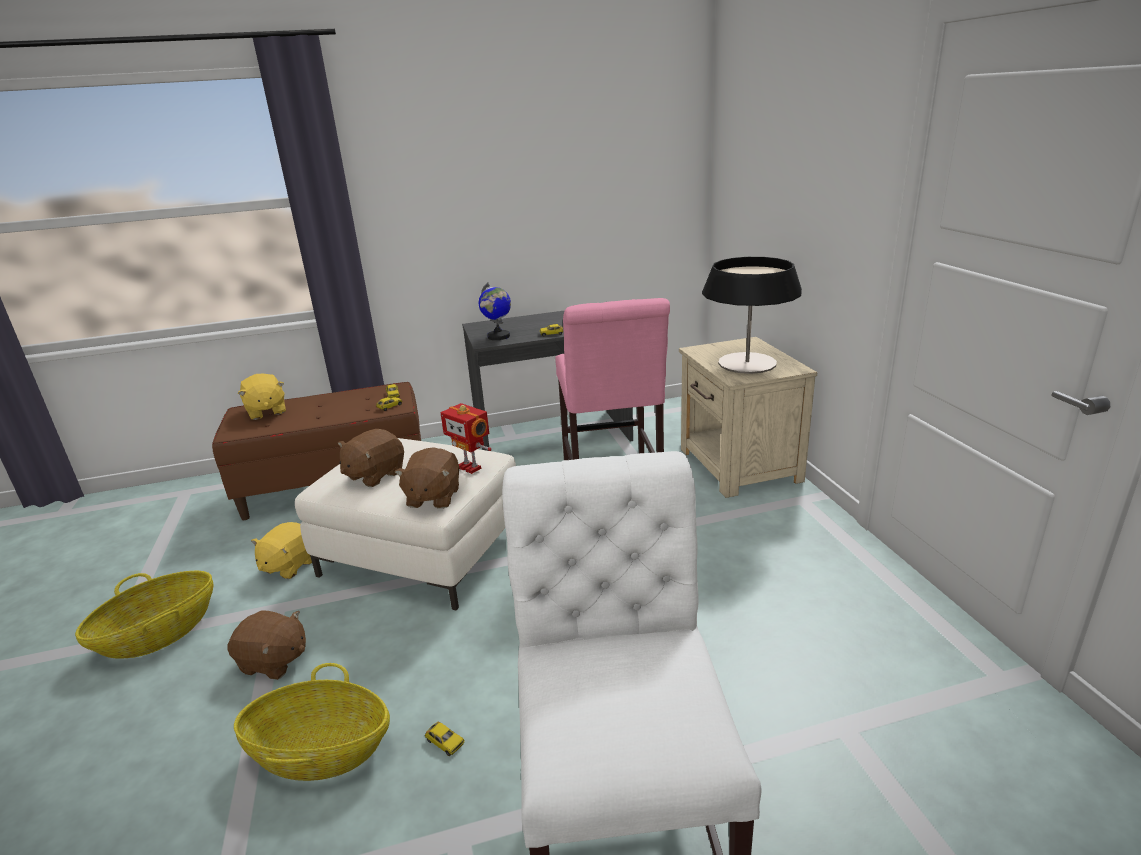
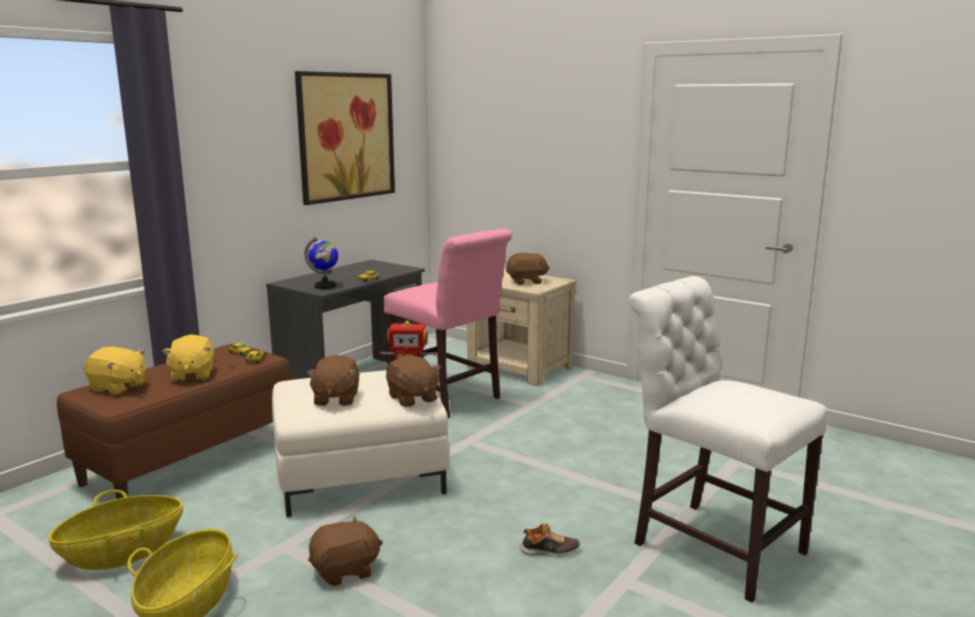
camera: 40 degrees left, 10 degrees down
basket [234,663,390,781] -> basket moved to [48,490,183,571]
yellow plush toy [251,522,312,579] -> yellow plush toy moved to [162,335,214,382]
toy car [425,722,465,756] -> shoe [520,523,580,557]
table lamp [702,257,802,374] -> brown plush toy [506,253,550,285]
none -> picture [295,71,395,205]

